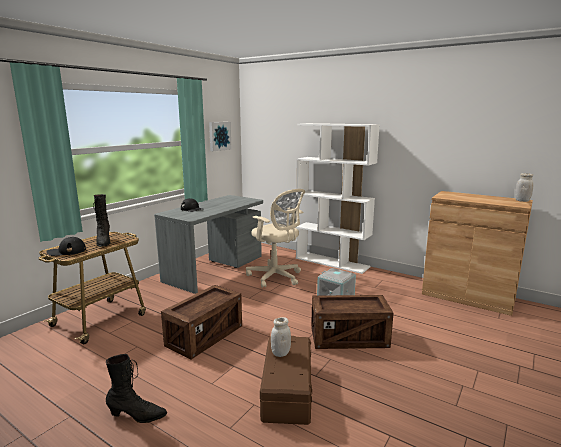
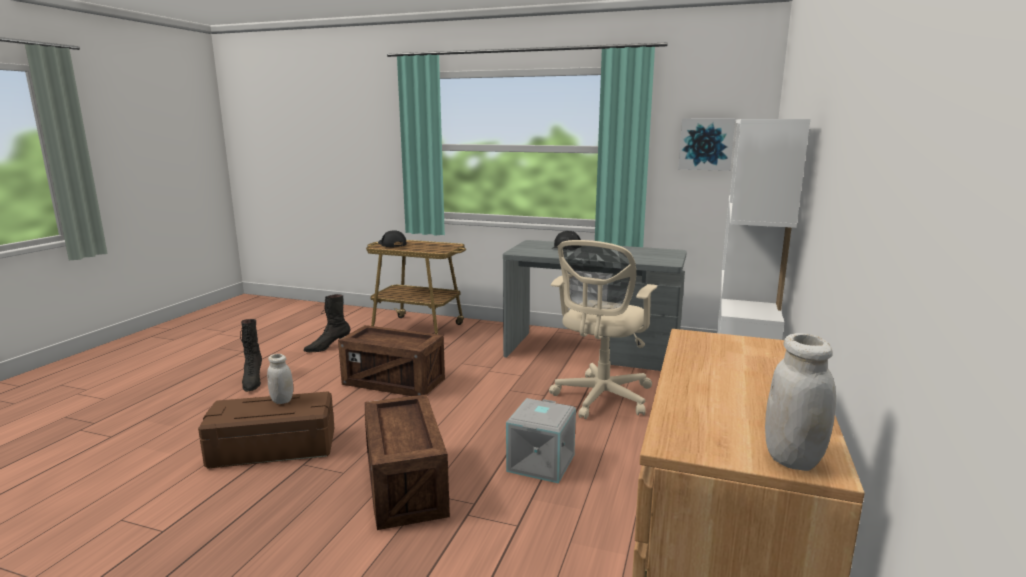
camera: 75 degrees right, 0 degrees up
black boot [93,194,111,247] -> black boot moved to [303,294,350,352]

